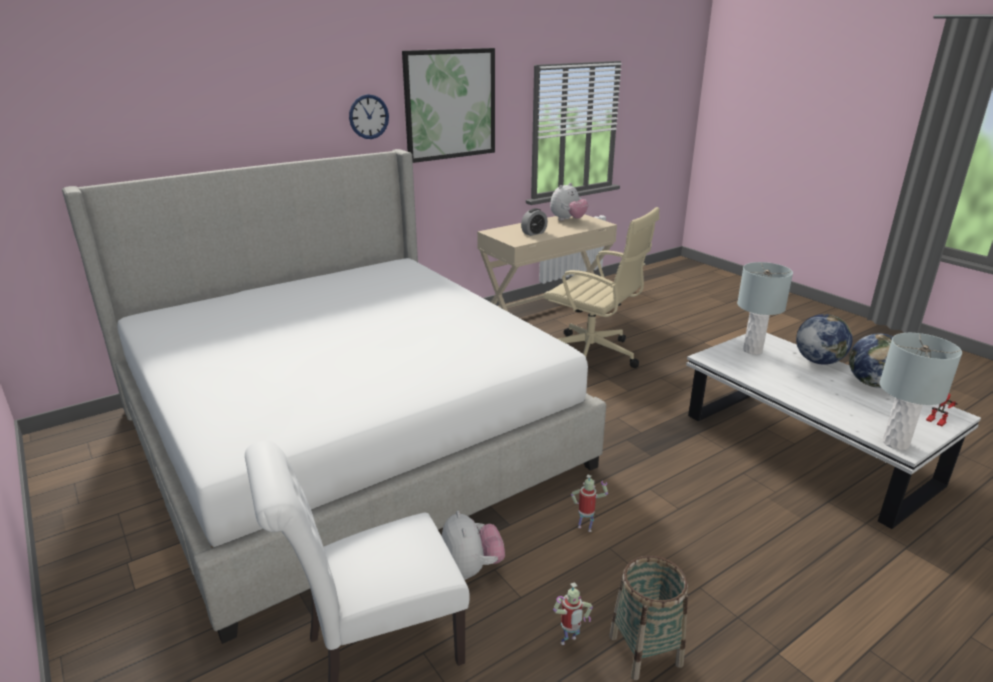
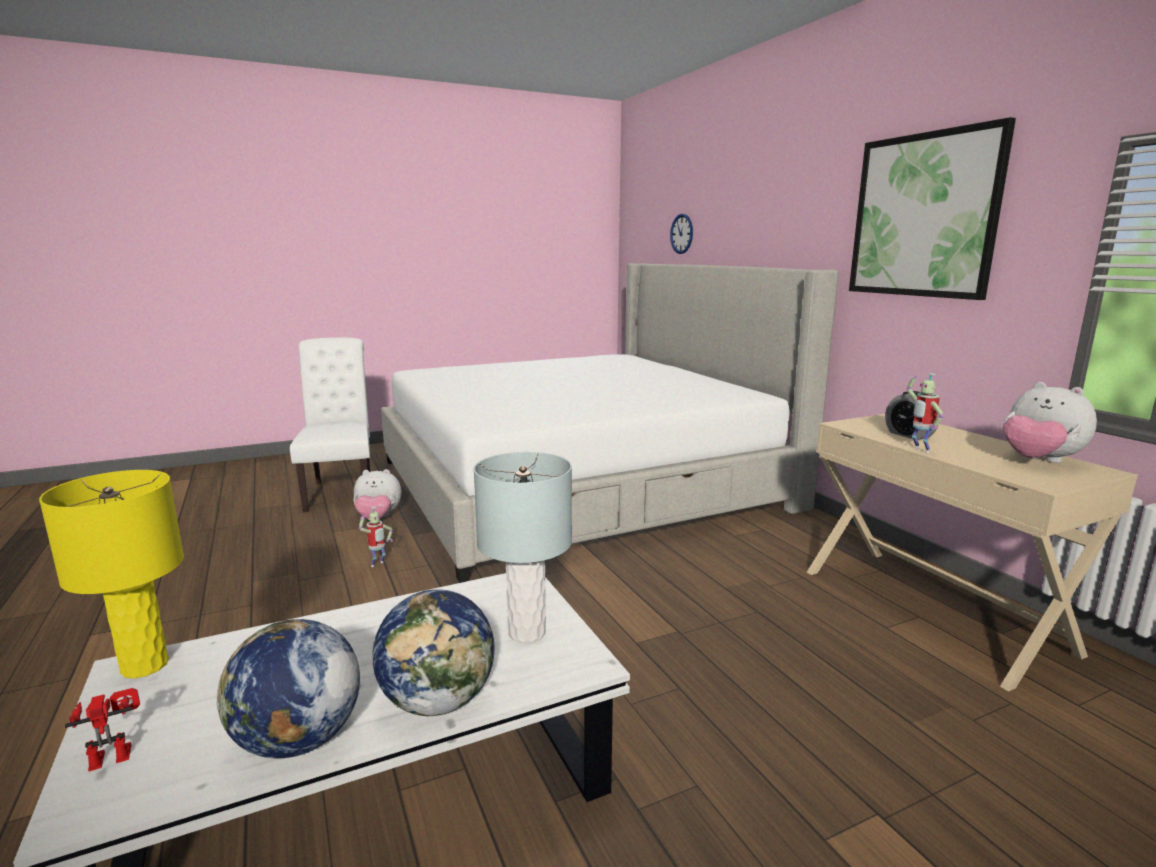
camera: 100 degrees right, 10 degrees down
wall clock [349,94,389,139] -> wall clock moved to [670,214,693,254]
beige office chair [543,207,659,368] -> none
toy robot [553,582,593,645] -> toy robot moved to [907,373,943,453]
basket [609,556,688,680] -> none
grey table lamp [880,333,962,450] -> yellow table lamp [39,470,184,679]

